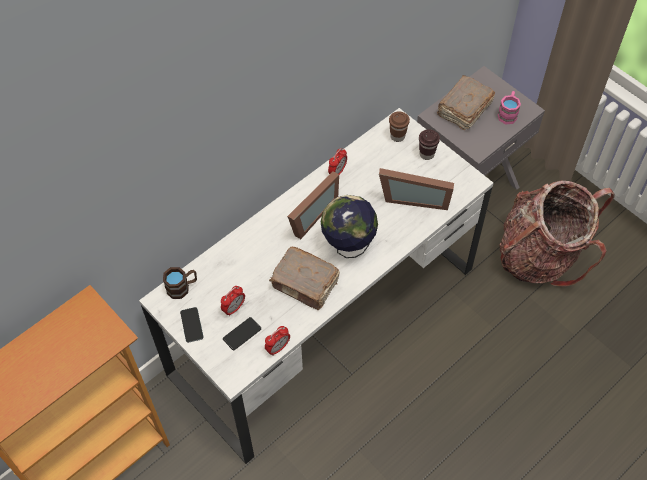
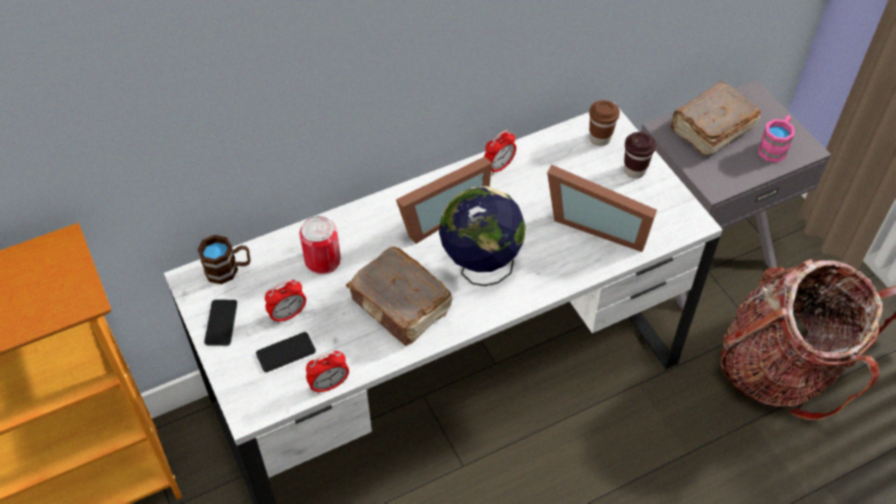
camera: 15 degrees right, 5 degrees down
none -> can [299,216,341,275]

